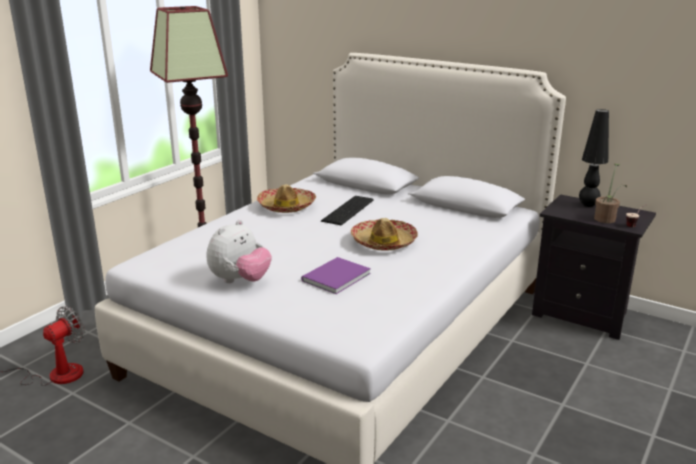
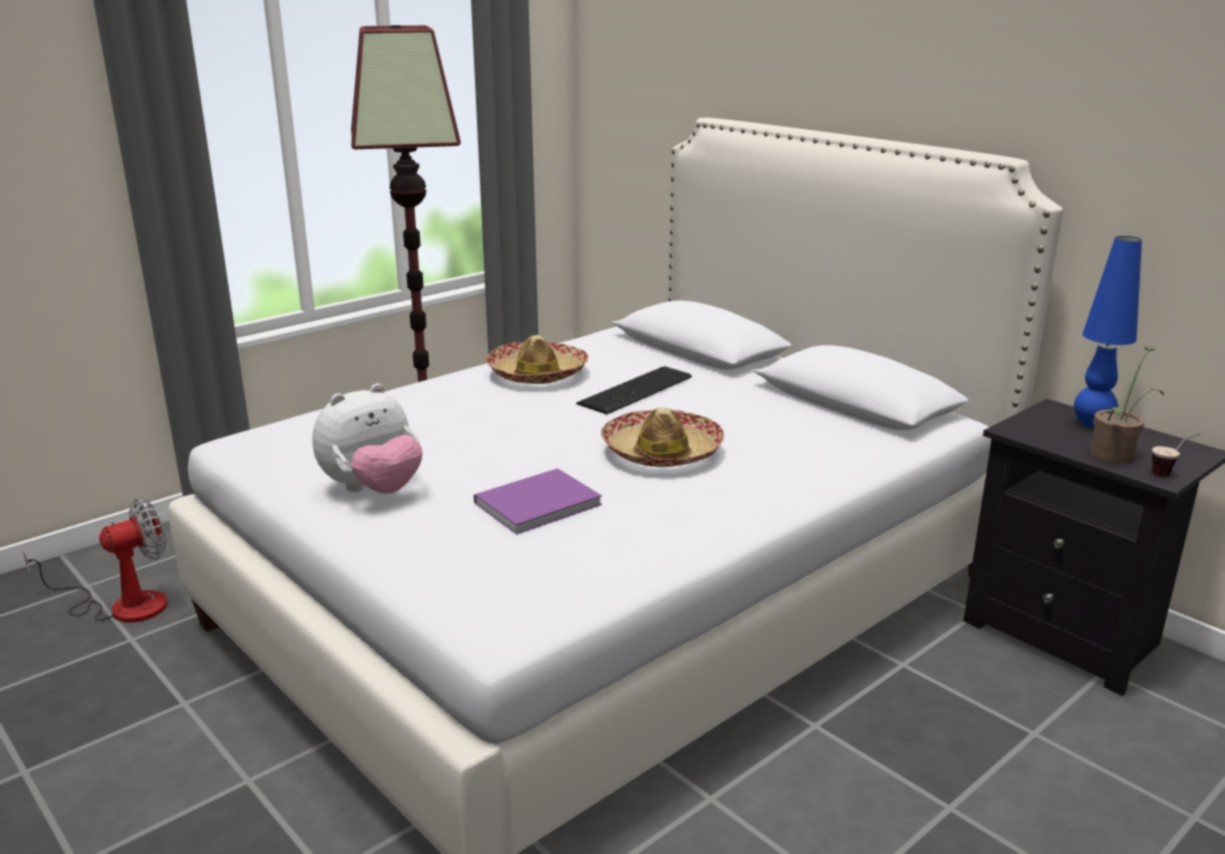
camera: 15 degrees right, 0 degrees up
black table lamp [579,109,609,207] -> blue table lamp [1074,236,1142,428]

